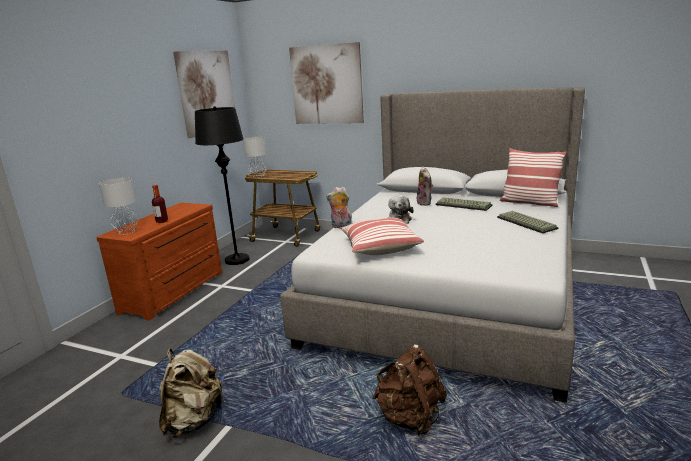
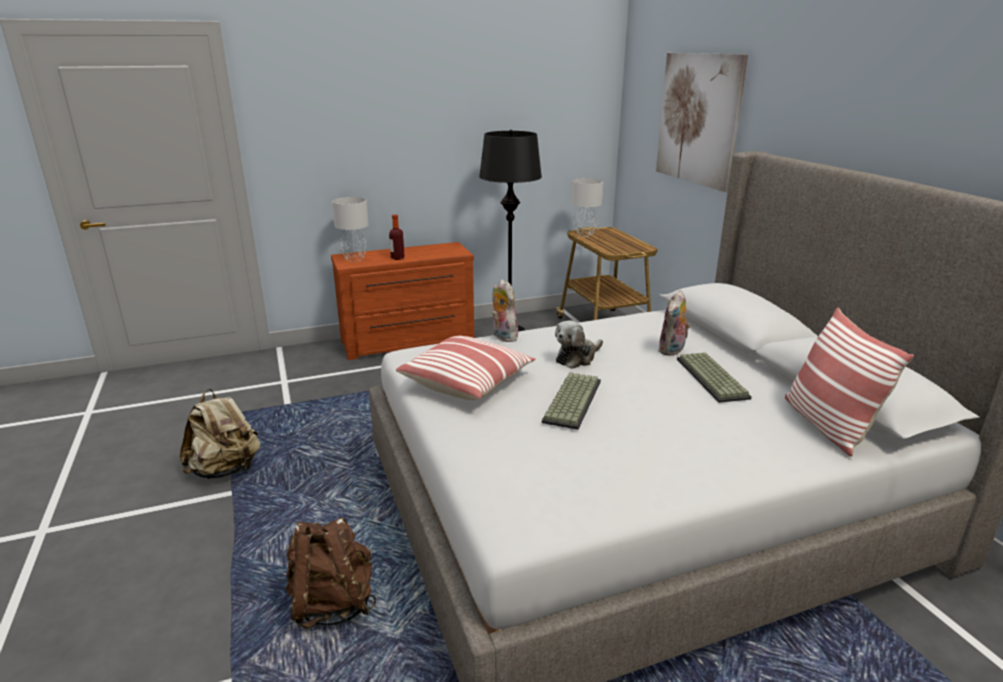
camera: 45 degrees right, 5 degrees up
picture [173,50,235,138] -> none
keyboard [497,211,559,234] -> keyboard moved to [542,372,601,430]

